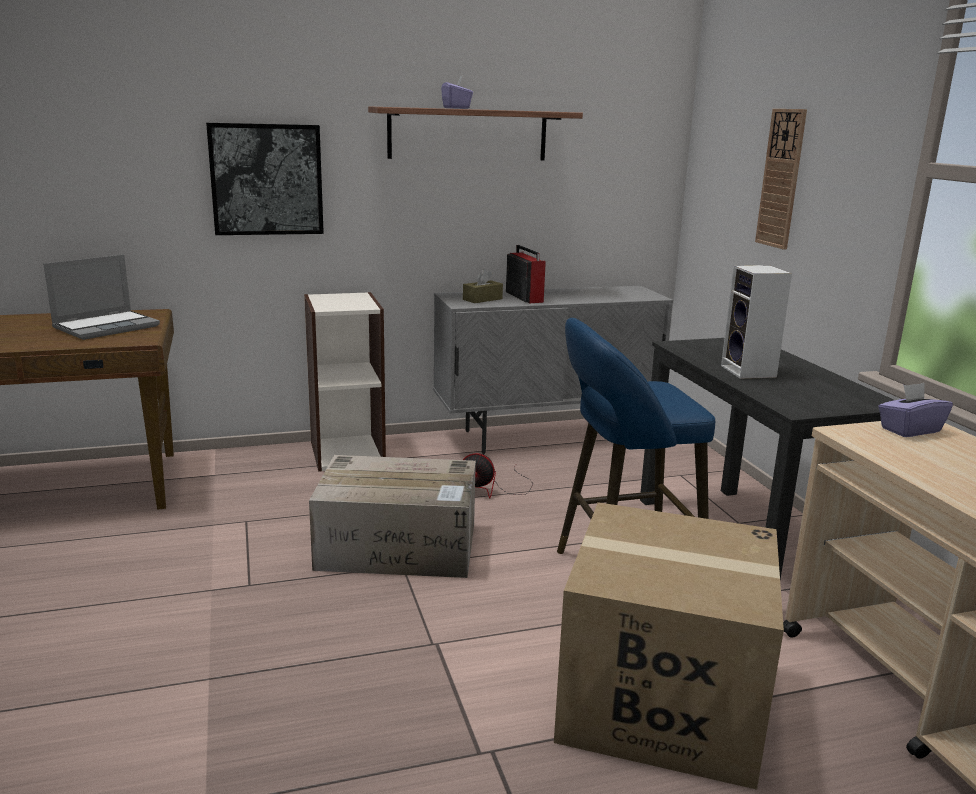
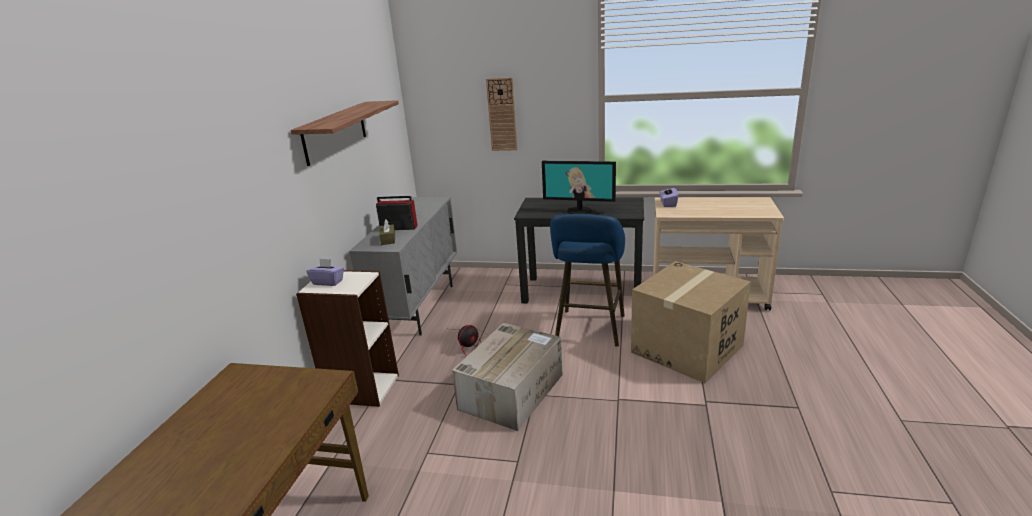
camera: 60 degrees left, 5 degrees up
laptop [44,255,160,340] -> none
picture [206,123,324,235] -> none
purple tissue box [441,75,473,109] -> purple tissue box moved to [306,259,344,286]
speaker [721,265,792,379] -> monitor [542,161,616,214]

